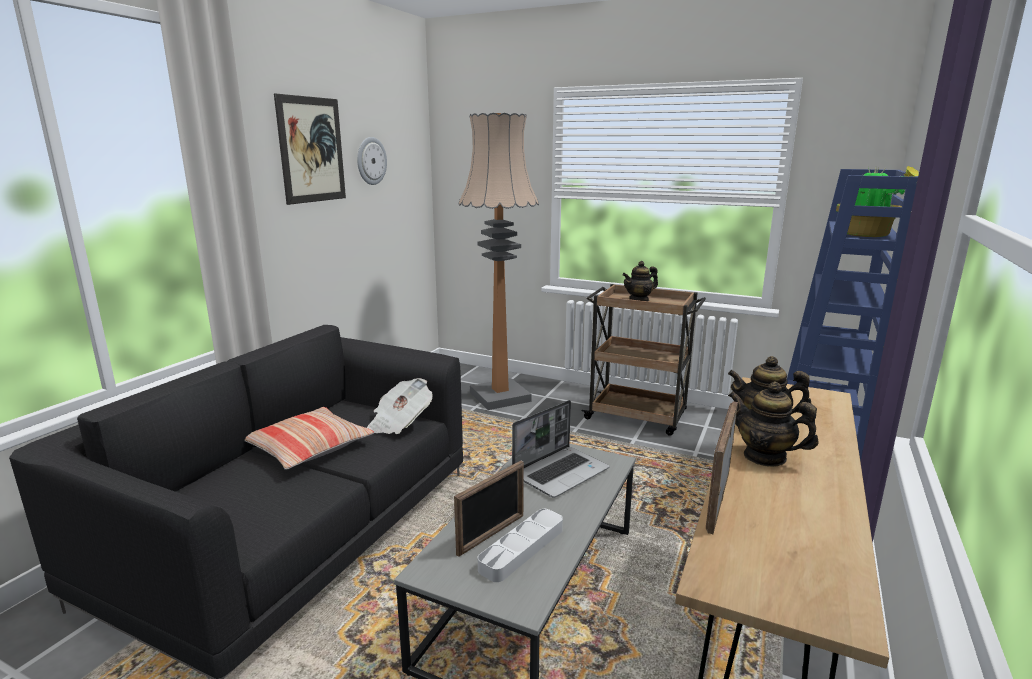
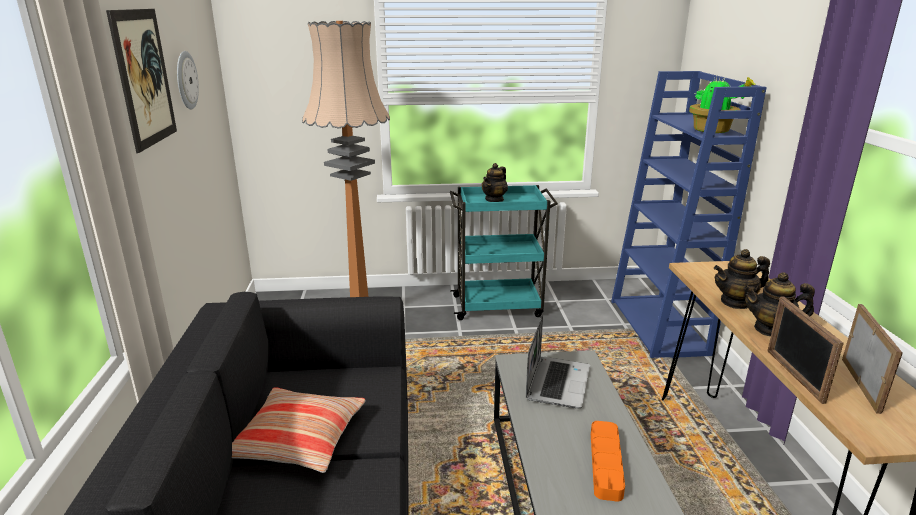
camera: 30 degrees left, 5 degrees up
newspaper [367,378,433,434] -> none
picture frame [454,461,524,557] -> picture frame moved to [842,304,903,414]
grey tray [478,509,563,582] -> orange tray [591,421,625,502]
brown cart [581,284,706,436] -> turquoise cart [450,185,558,320]

